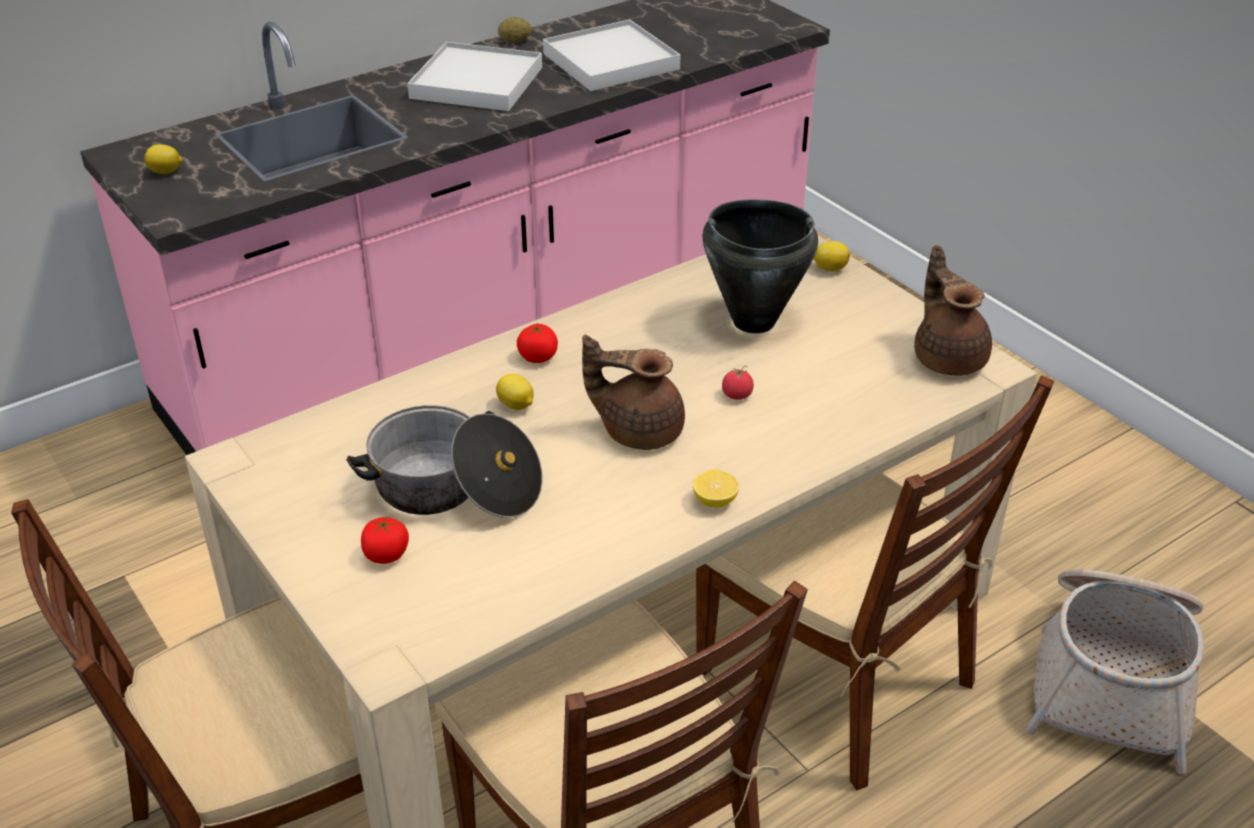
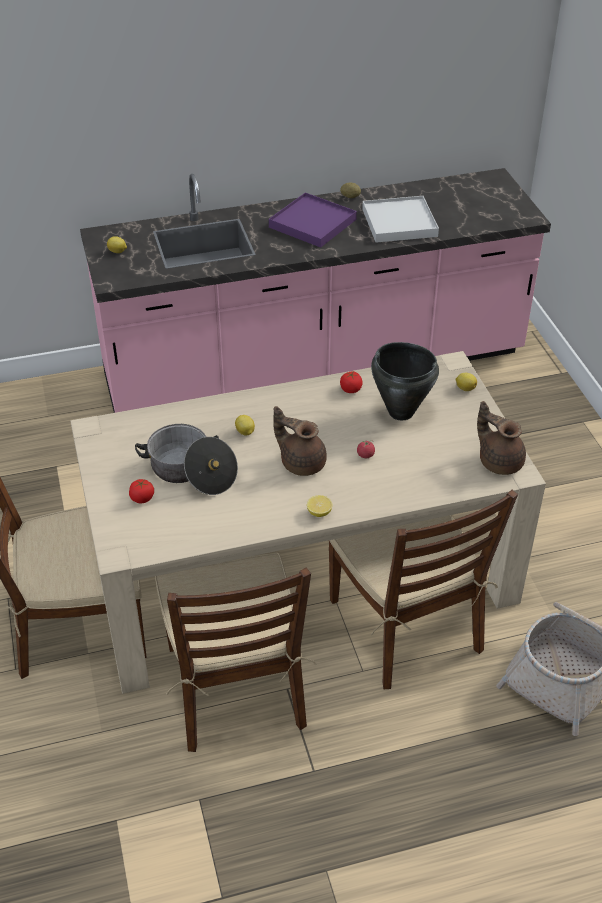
camera: 20 degrees right, 5 degrees up
white tray [407,42,542,111] -> purple tray [269,192,357,248]
tomato [517,323,558,363] -> tomato moved to [340,371,363,393]
brown teapot [914,245,992,376] -> brown teapot turned 45 degrees counterclockwise [477,401,526,475]

